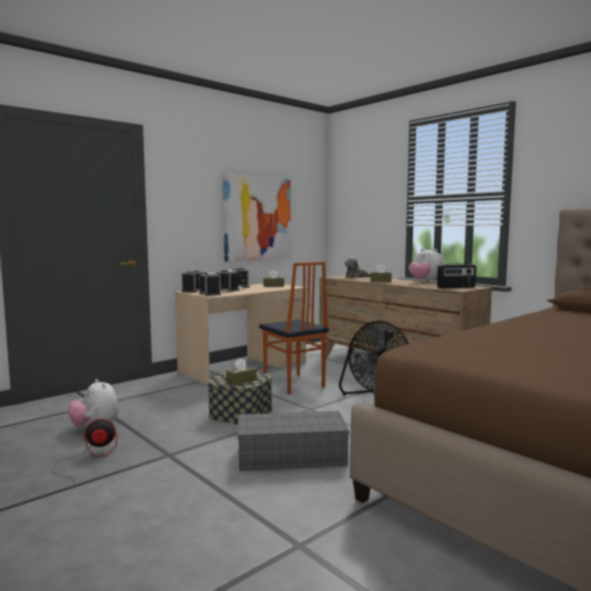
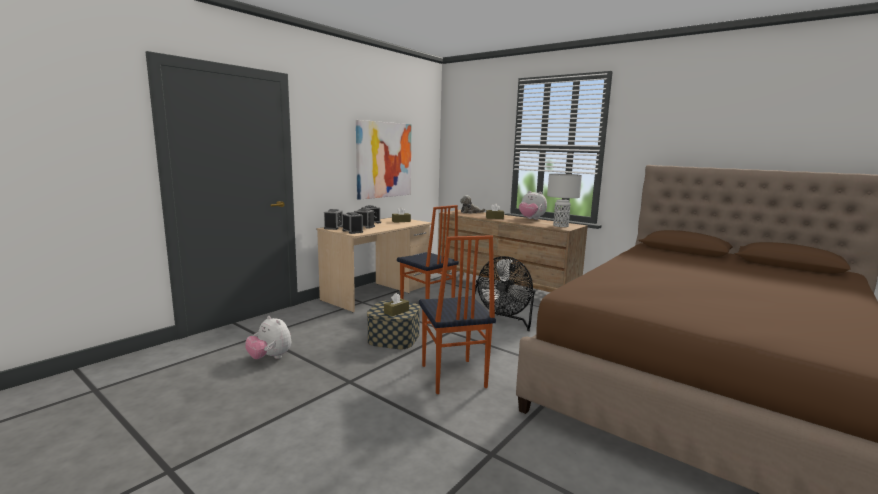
camera: 10 degrees left, 5 degrees up
fan [52,419,117,487] -> none
grey storage box [238,411,349,471] -> chair [419,235,496,394]
radio [437,263,476,288] -> white table lamp [547,174,582,227]

